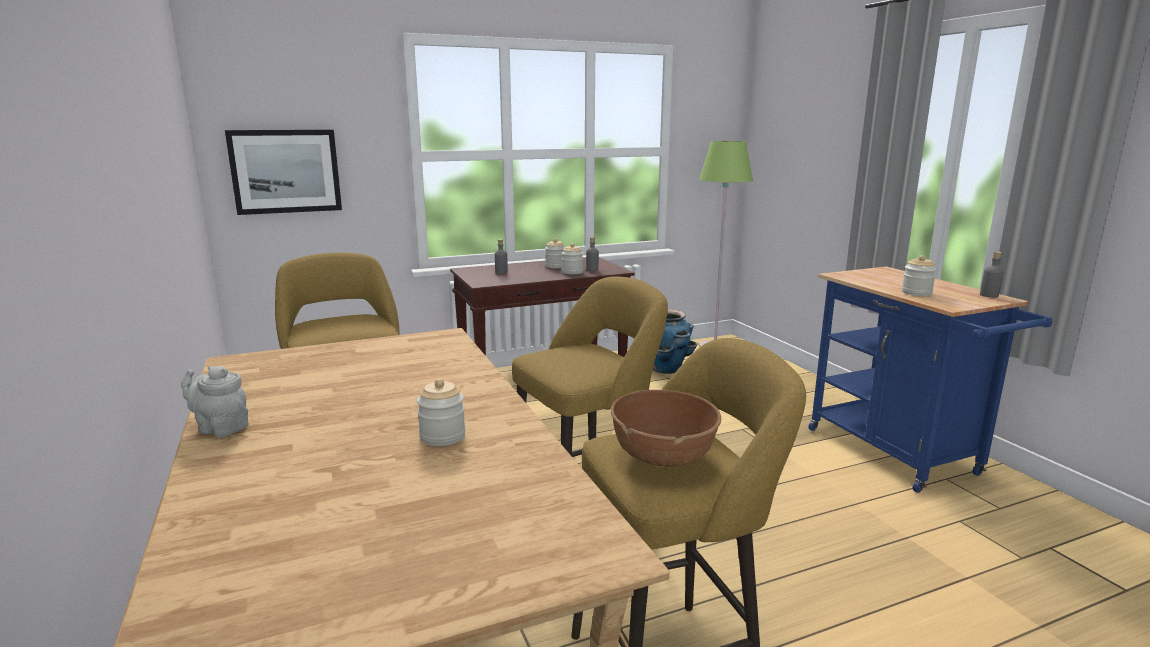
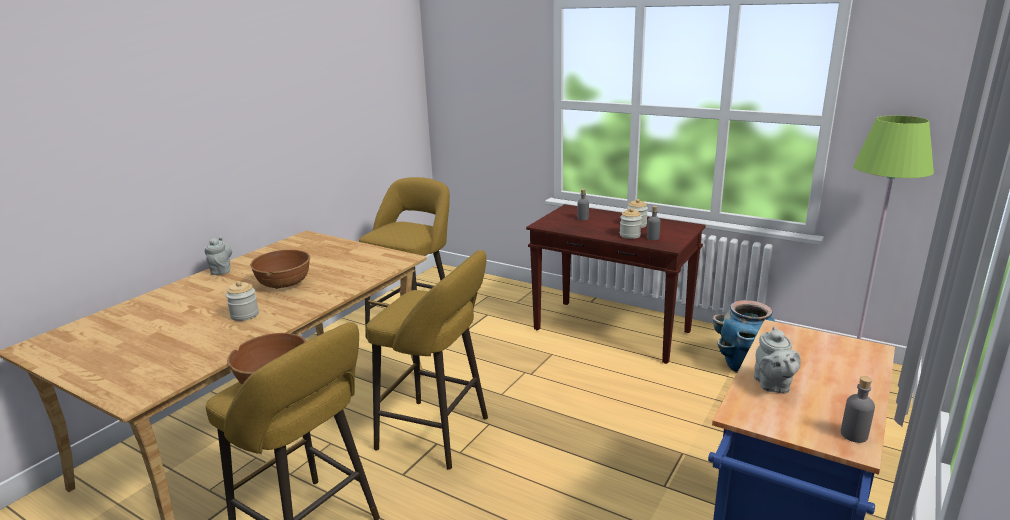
camera: 55 degrees right, 5 degrees up
picture [225,130,342,215] -> none
jar [902,255,937,296] -> grey teapot [754,327,801,394]
none -> brown bowl [250,250,310,289]

